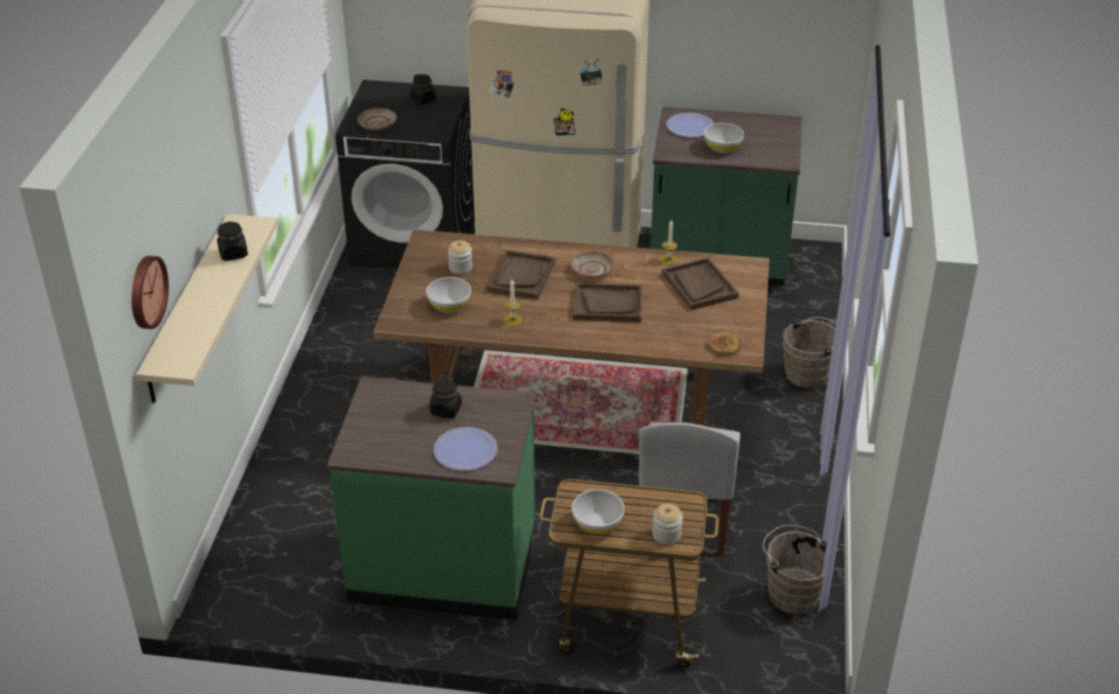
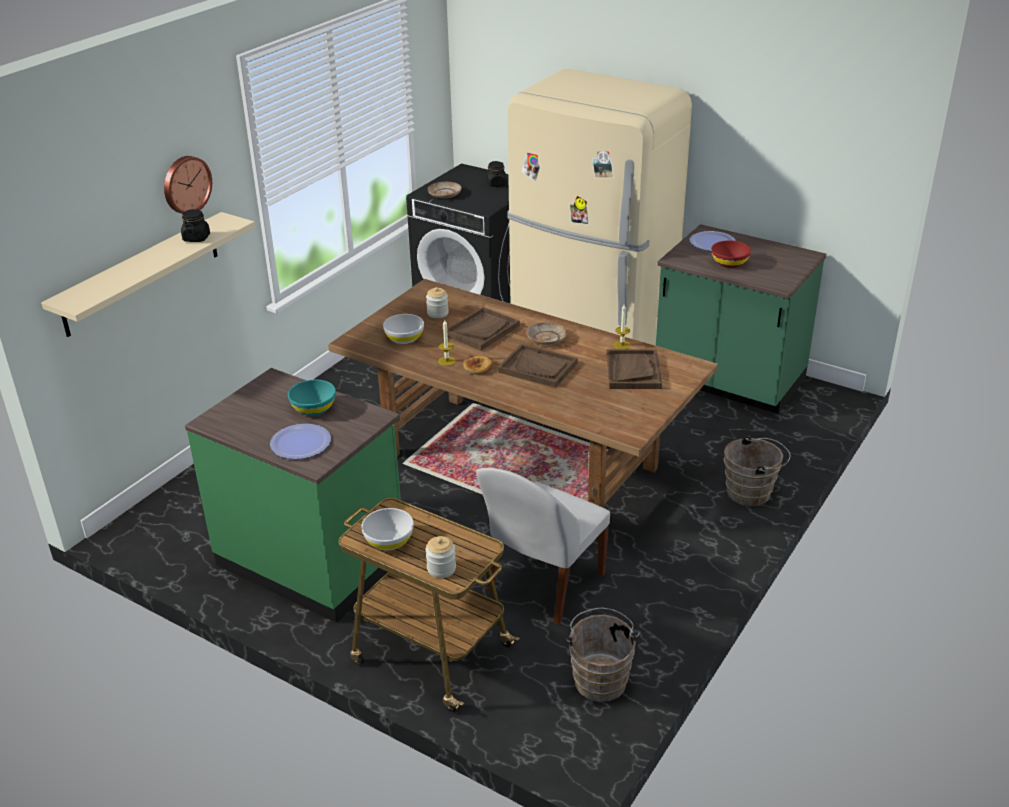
camera: 25 degrees right, 5 degrees down
wall clock [131,256,169,329] -> wall clock moved to [164,156,212,214]
black jar [430,377,462,418] -> turquoise bowl [288,380,336,416]
white bowl [704,123,744,153] -> red bowl [712,240,751,268]
bread [706,332,742,355] -> bread moved to [463,356,495,375]

